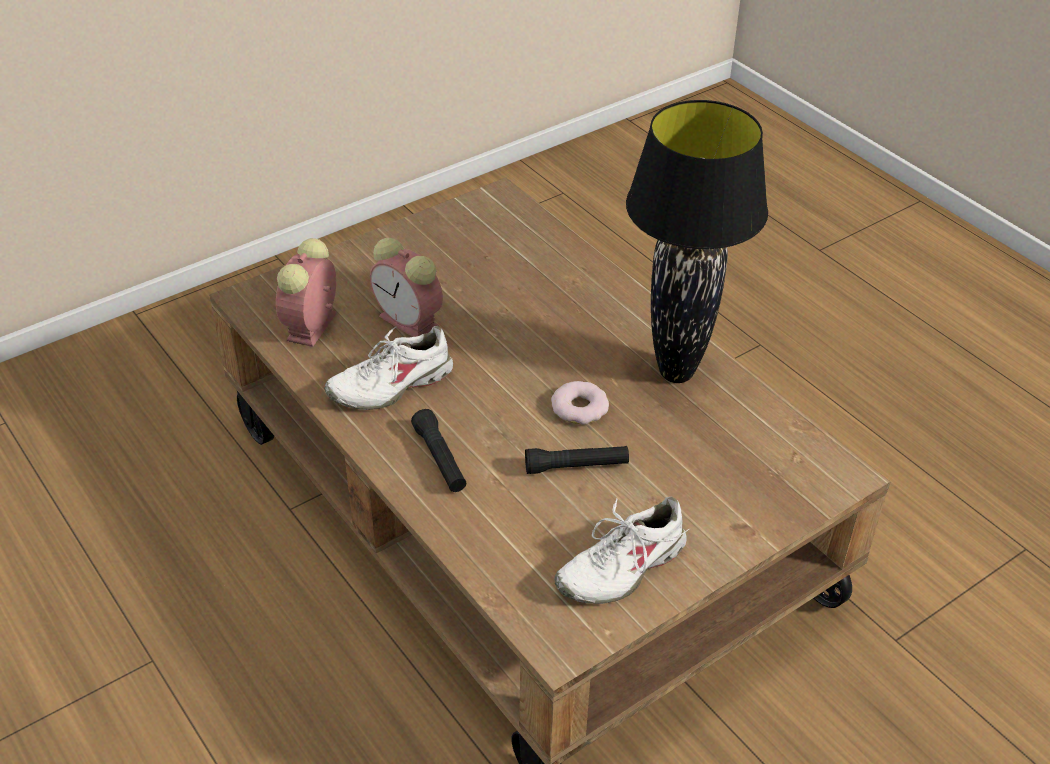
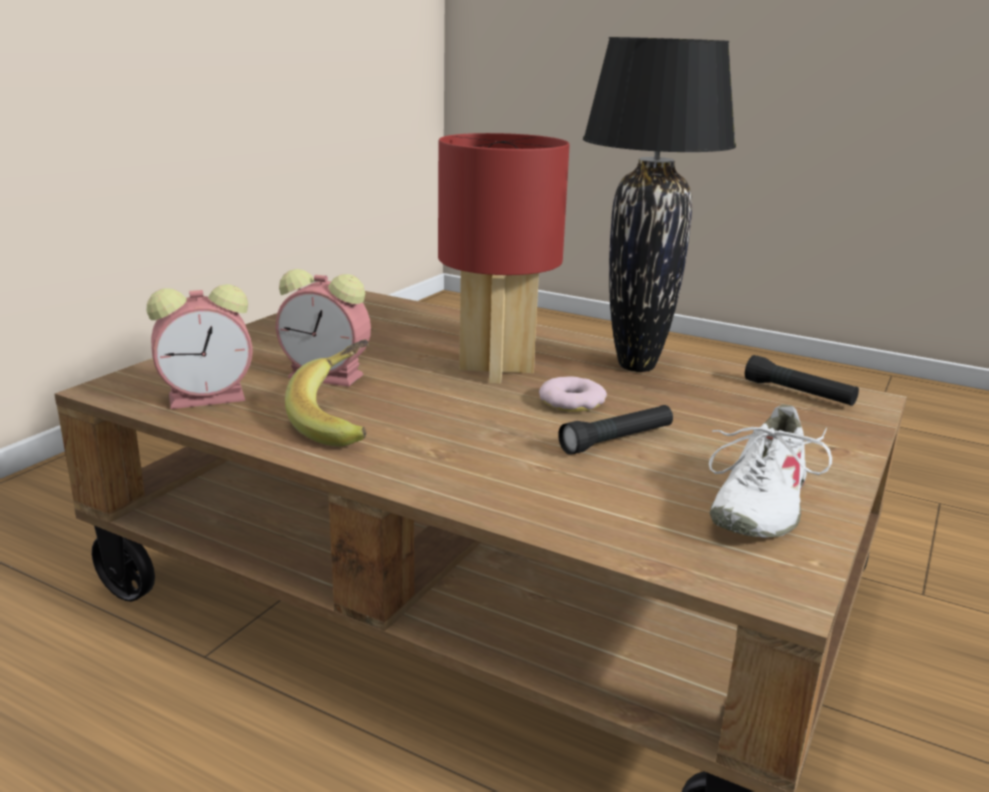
camera: 25 degrees left, 20 degrees down
alarm clock [276,238,337,347] -> alarm clock turned 105 degrees counterclockwise [147,284,253,409]
white shoe [324,326,453,410] -> banana [285,339,370,447]
black flashlight [411,409,466,492] -> black flashlight moved to [745,355,859,406]
none -> red table lamp [438,133,570,384]

